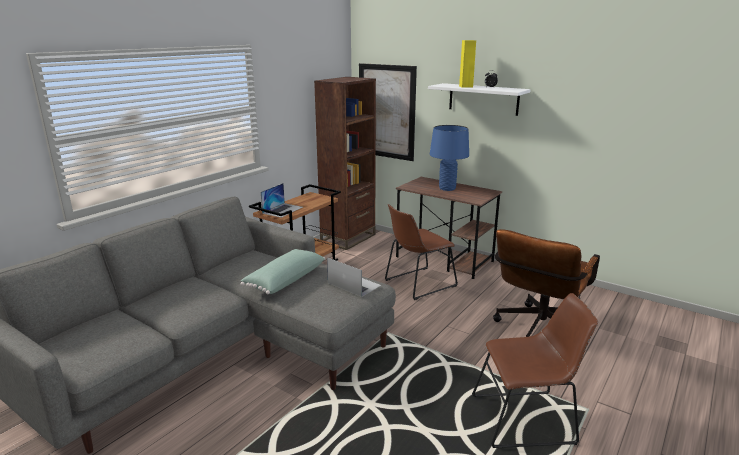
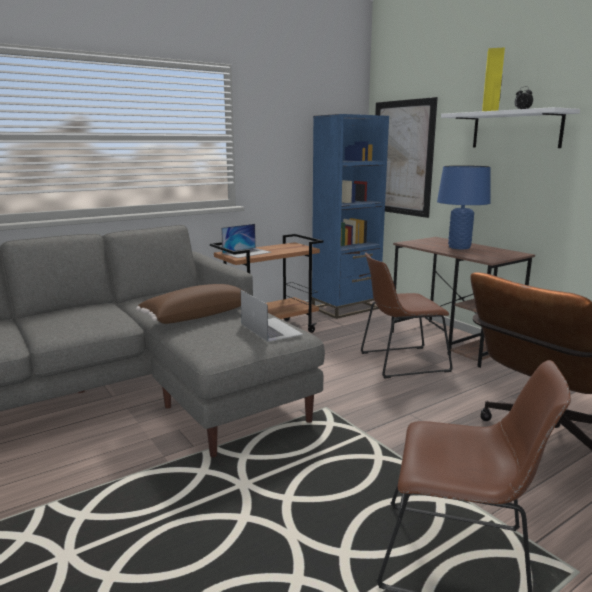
camera: 20 degrees right, 5 degrees down
green pillow [240,249,325,294] -> brown pillow [136,284,245,324]
brown bookcase [314,77,376,250] -> blue bookcase [312,114,389,319]

